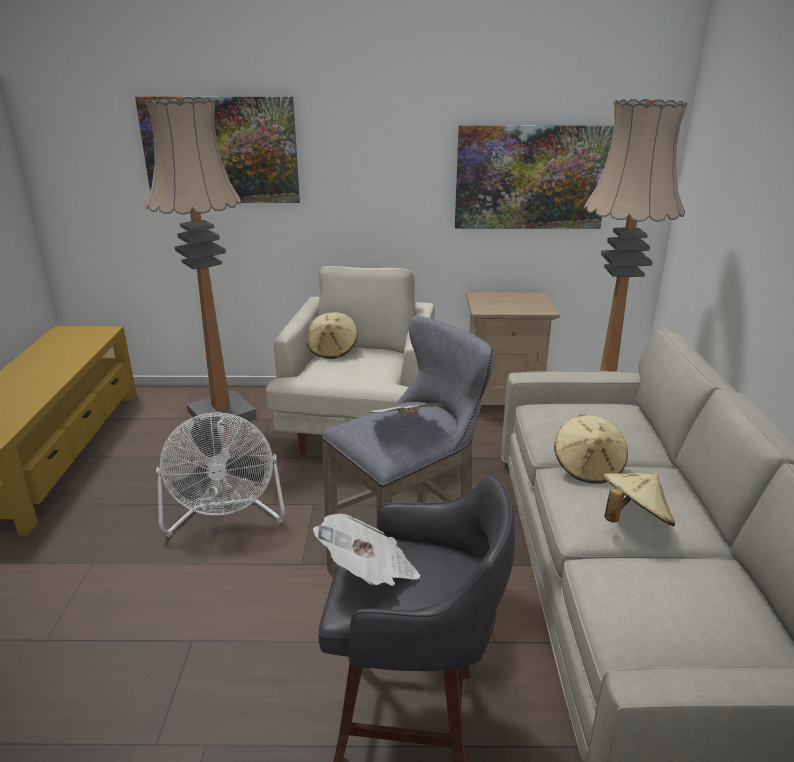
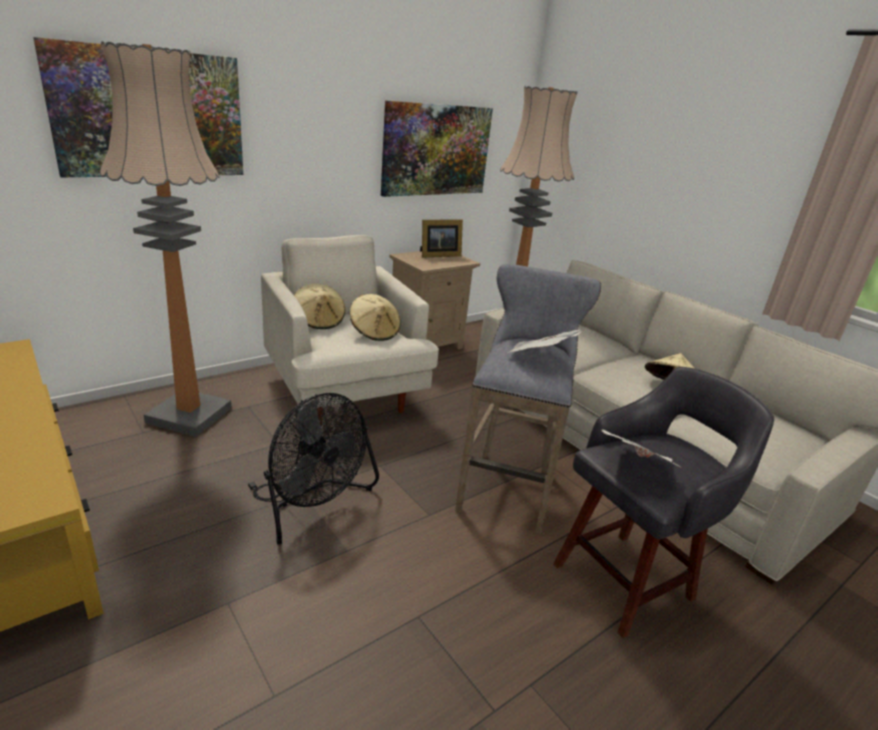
camera: 40 degrees left, 0 degrees up
white fan [156,412,285,537] -> black fan [248,393,379,545]
beige hat [554,414,628,484] -> beige hat moved to [350,294,401,341]
none -> picture frame [420,220,463,258]

